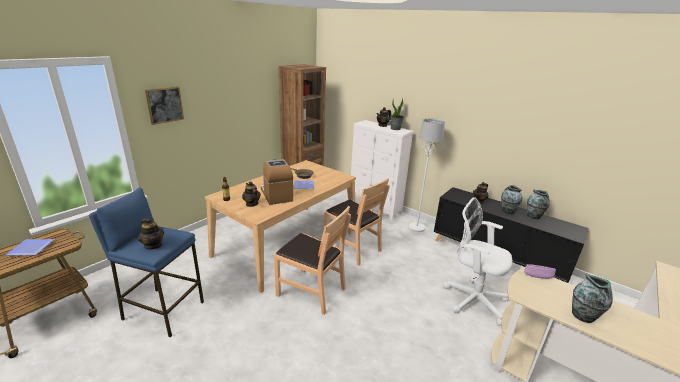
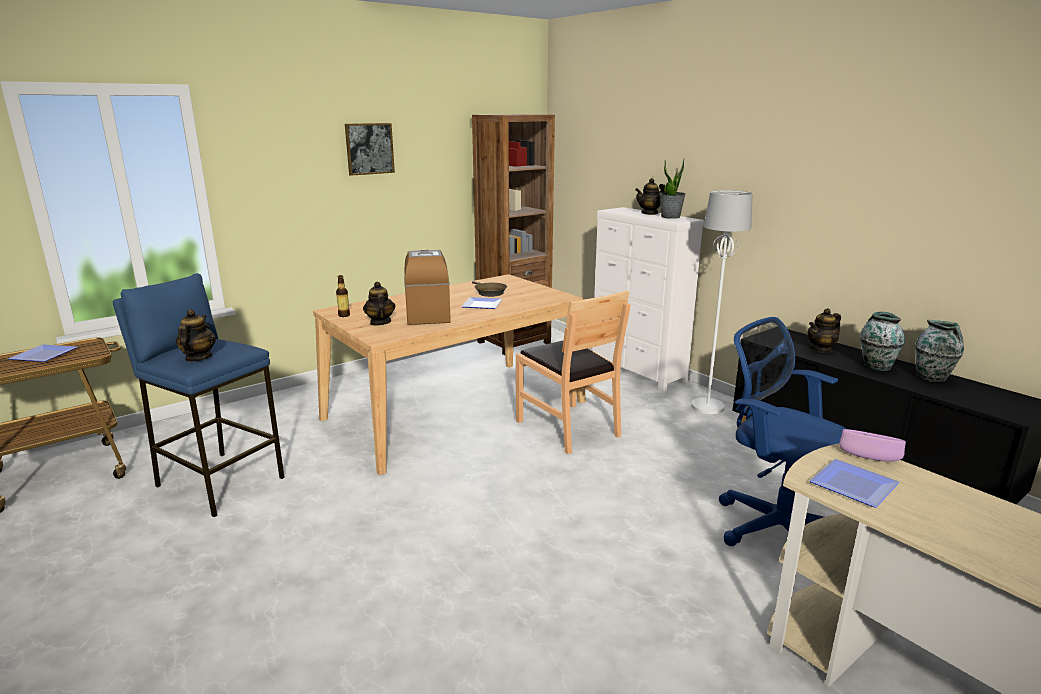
camera: 15 degrees right, 5 degrees down
teapot [138,218,164,250] -> teapot turned 150 degrees counterclockwise [176,309,216,362]
picture [145,87,184,125] -> picture moved to [345,123,395,176]
brown chair [274,206,351,315] -> none
white office chair [443,197,513,326] -> blue office chair [719,317,846,546]
vase [572,274,613,323] -> none
none -> plate [809,459,900,508]

